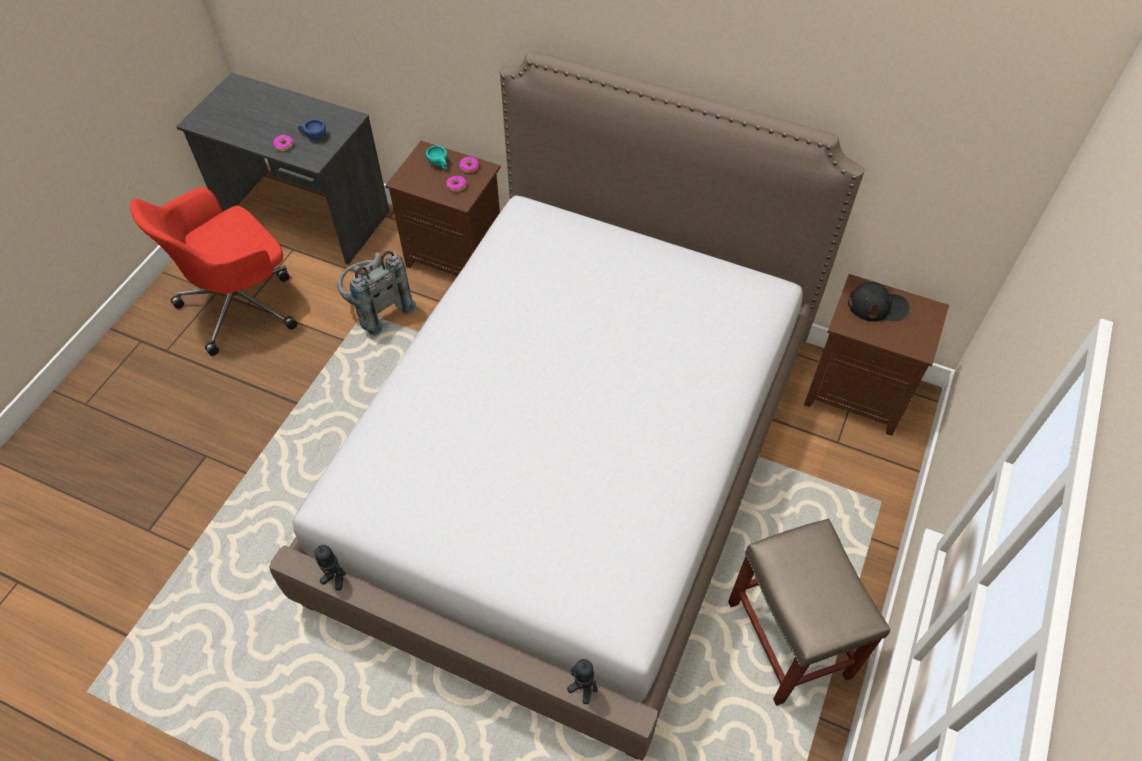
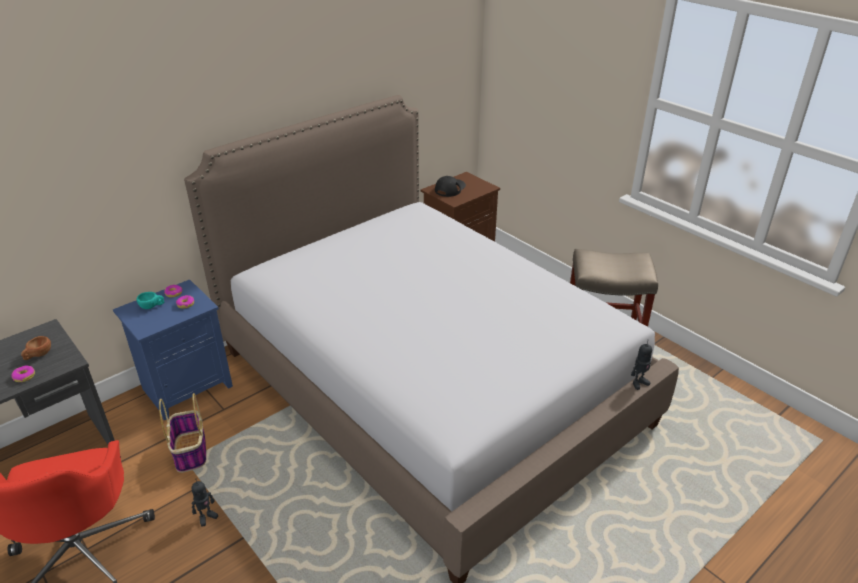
camera: 65 degrees left, 20 degrees down
blue cup [298,119,326,140] -> brown cup [21,336,51,360]
toy robot [314,545,346,590] -> toy robot moved to [192,481,218,527]
grey backpack [338,251,416,336] -> basket [159,393,206,473]
brown nightstand [385,141,501,276] -> blue nightstand [113,280,233,420]

